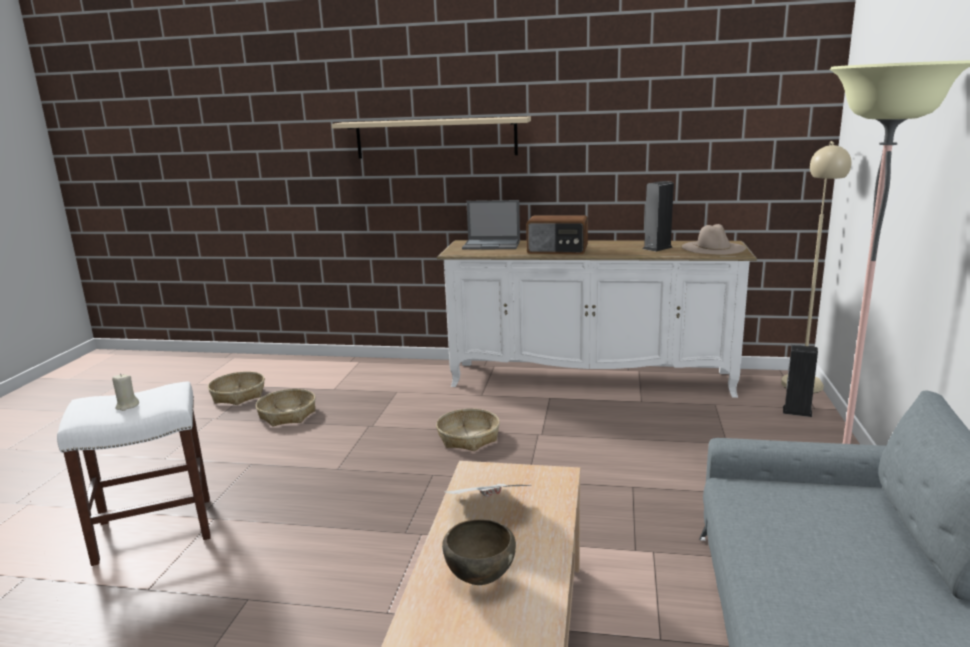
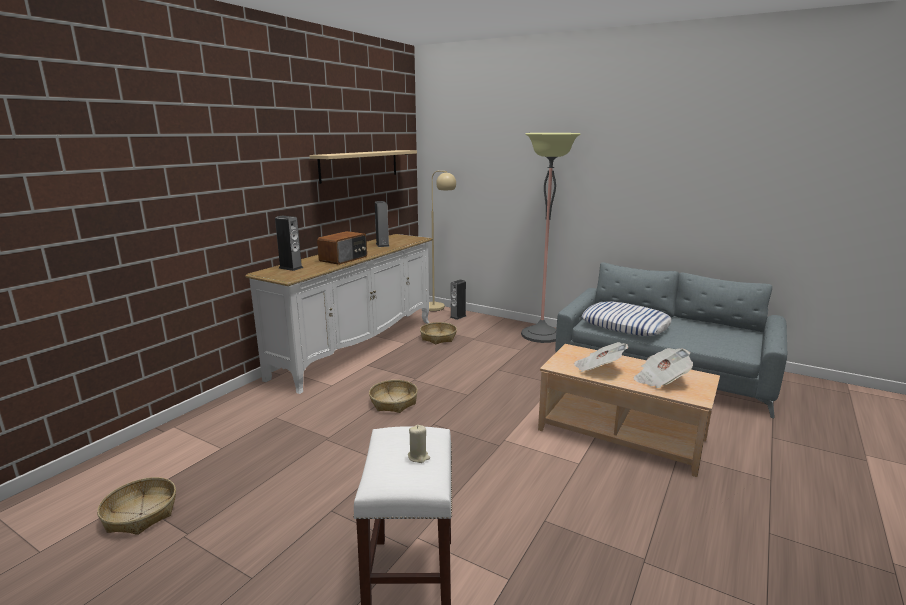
camera: 70 degrees left, 0 degrees up
basket [256,389,316,427] -> basket moved to [420,322,457,344]
beige shelf [331,116,531,159] -> beige shelf moved to [309,150,417,184]
brown bowl [442,519,516,585] -> newspaper [633,348,693,388]
laptop [462,200,520,250] -> speaker [275,216,303,271]
beige hat [682,224,746,255] -> none
none -> pillow [582,301,672,336]

